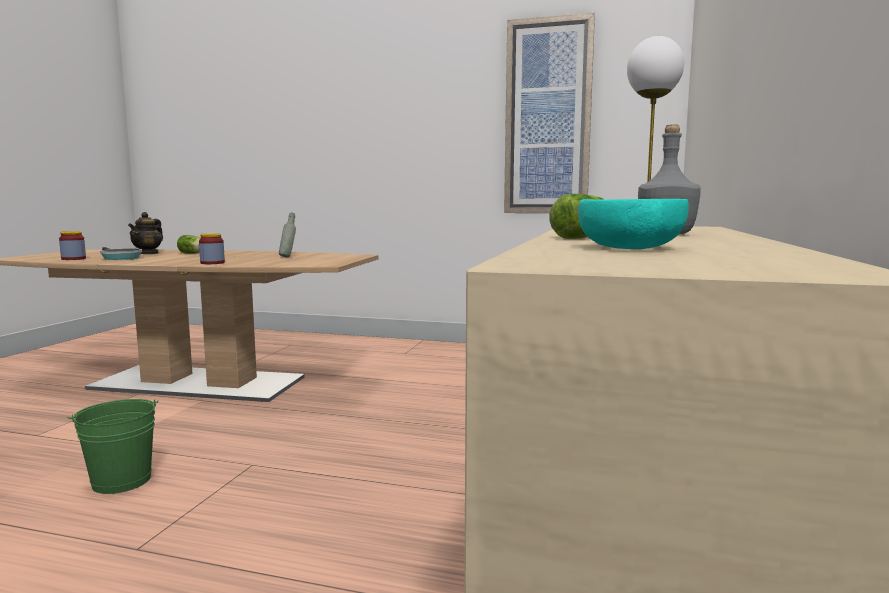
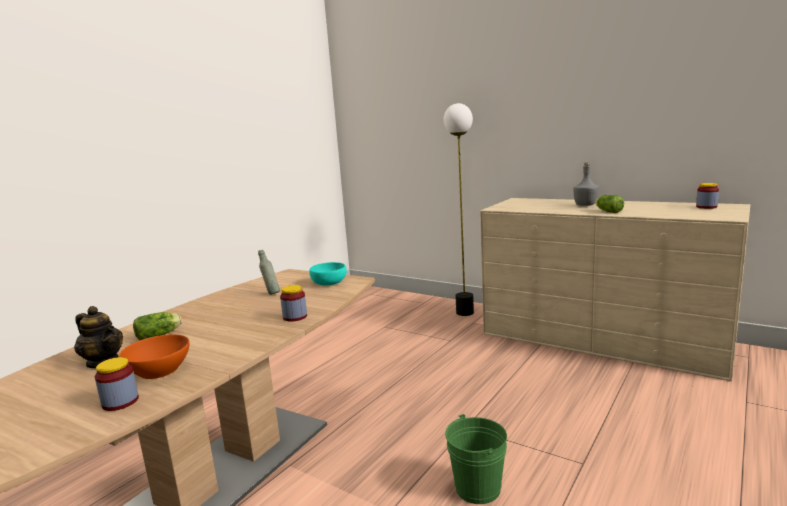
camera: 70 degrees left, 5 degrees up
frying pan [100,247,142,260] -> orange bowl [119,334,190,379]
picture [504,13,595,213] -> none
turquoise bowl [578,199,689,249] -> turquoise bowl moved to [309,262,346,285]
none -> jar [696,183,719,209]

